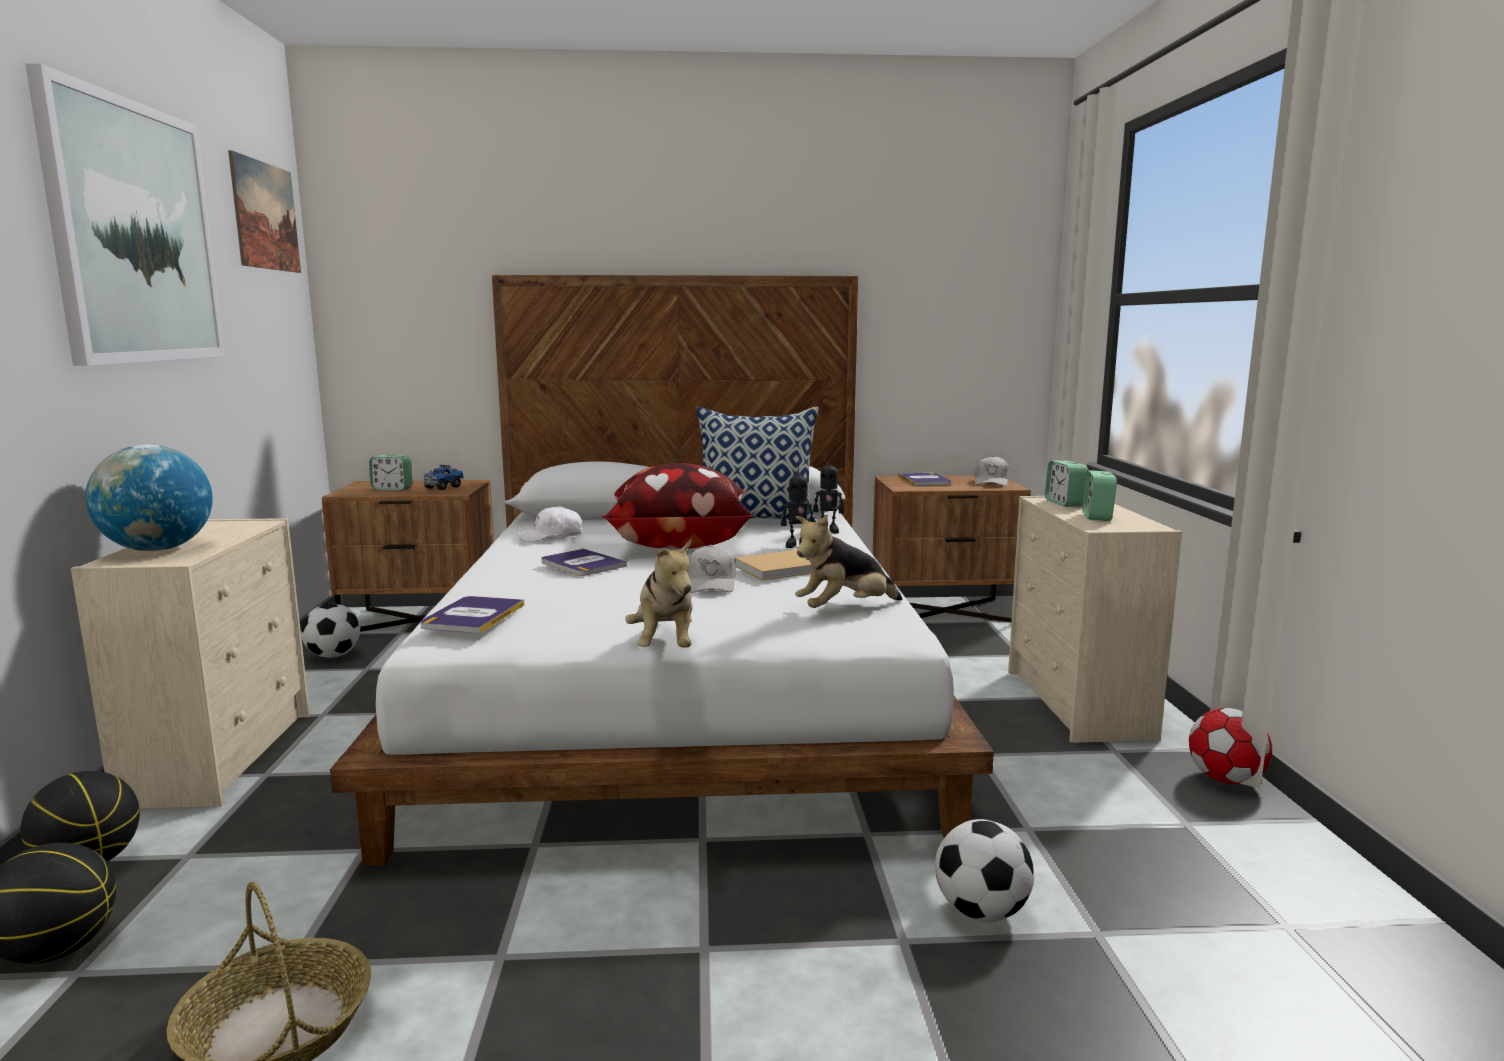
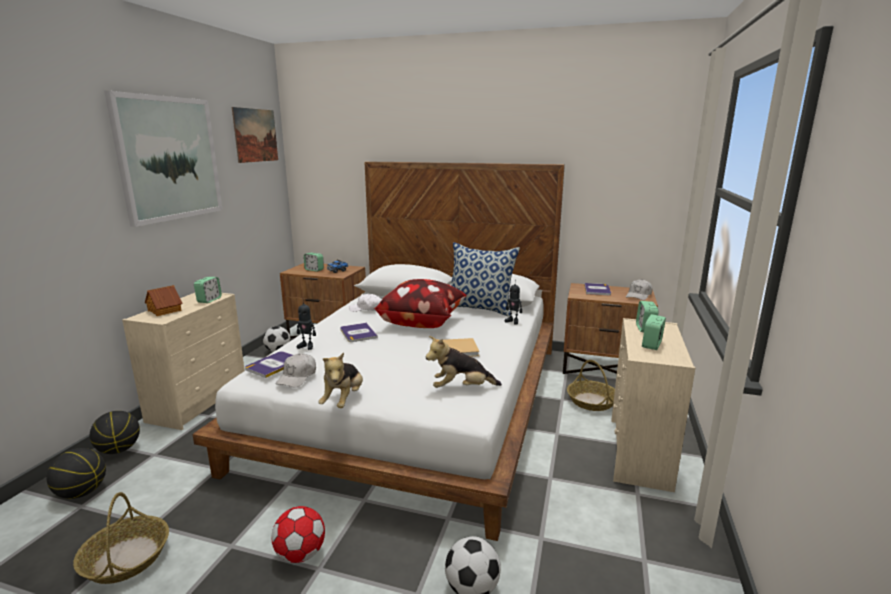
camera: 20 degrees right, 5 degrees up
globe [85,445,213,551] -> toy house [145,285,182,316]
white cap [688,545,736,593] -> white cap moved to [276,354,316,387]
toy robot [781,464,815,548] -> toy robot moved to [297,298,316,350]
football [1189,708,1272,784] -> football moved to [271,506,325,563]
none -> alarm clock [194,277,222,303]
none -> basket [567,360,615,411]

